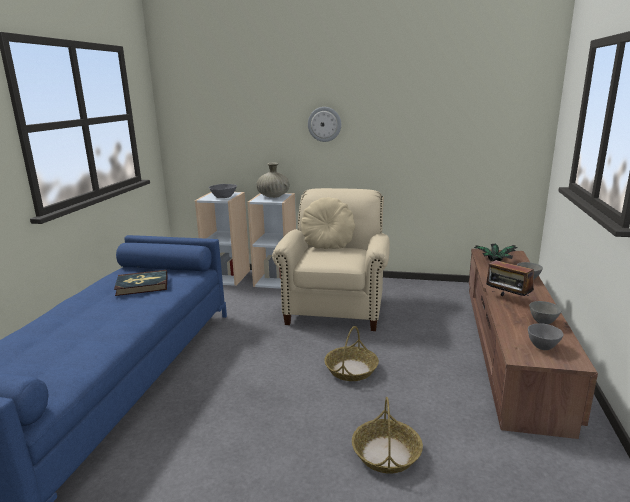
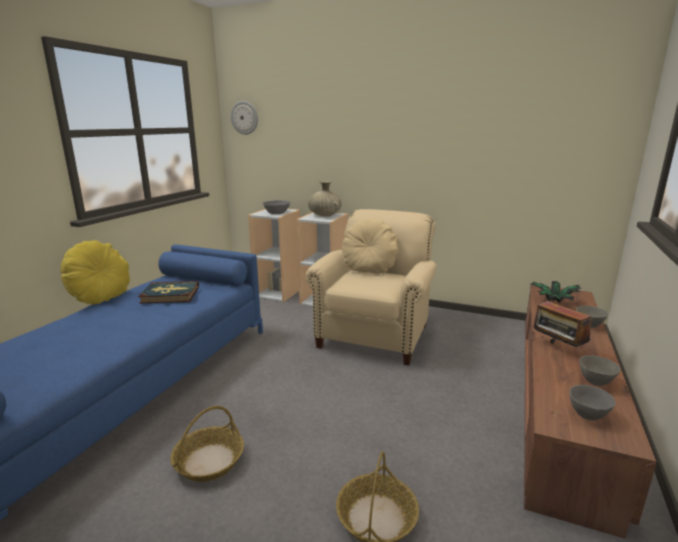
camera: 10 degrees right, 0 degrees up
wall clock [308,107,341,142] -> wall clock moved to [231,101,258,135]
basket [324,326,379,381] -> basket moved to [170,406,244,482]
none -> yellow pillow [60,240,130,305]

